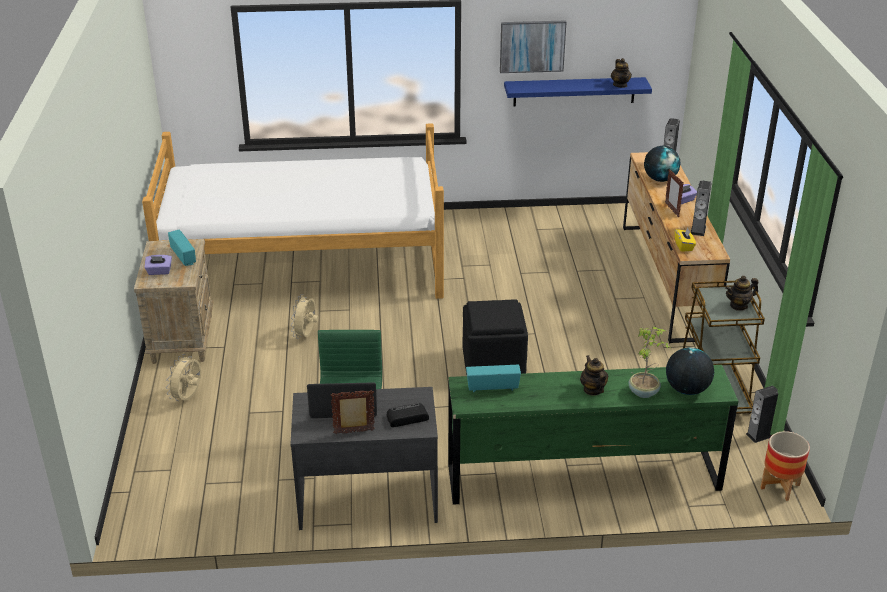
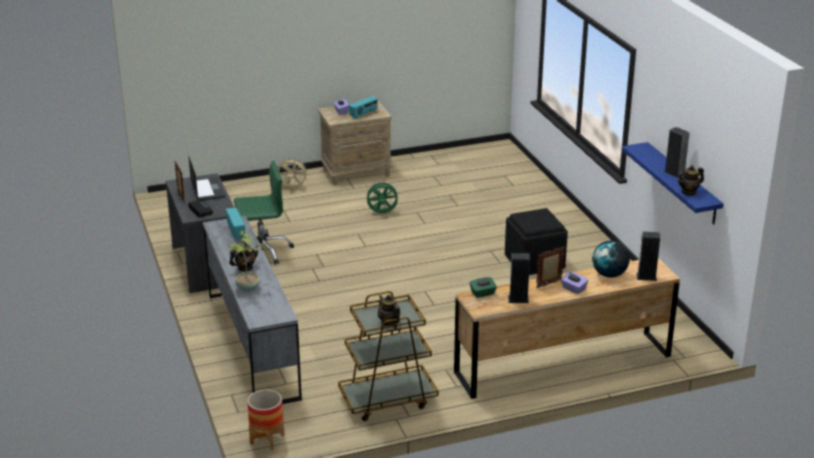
camera: 75 degrees right, 5 degrees down
bed [142,123,444,299] -> none
beige fan [291,294,318,339] -> green fan [365,181,400,213]
green dresser [448,365,738,504] -> grey dresser [203,216,302,404]
black ottoman [463,299,528,375] -> black ottoman moved to [505,208,568,275]
picture [500,21,566,73] -> none
globe [666,347,714,395] -> none
yellow tissue box [675,228,696,252] -> green tissue box [470,277,497,298]
speaker [746,386,778,443] -> speaker moved to [664,127,689,178]

